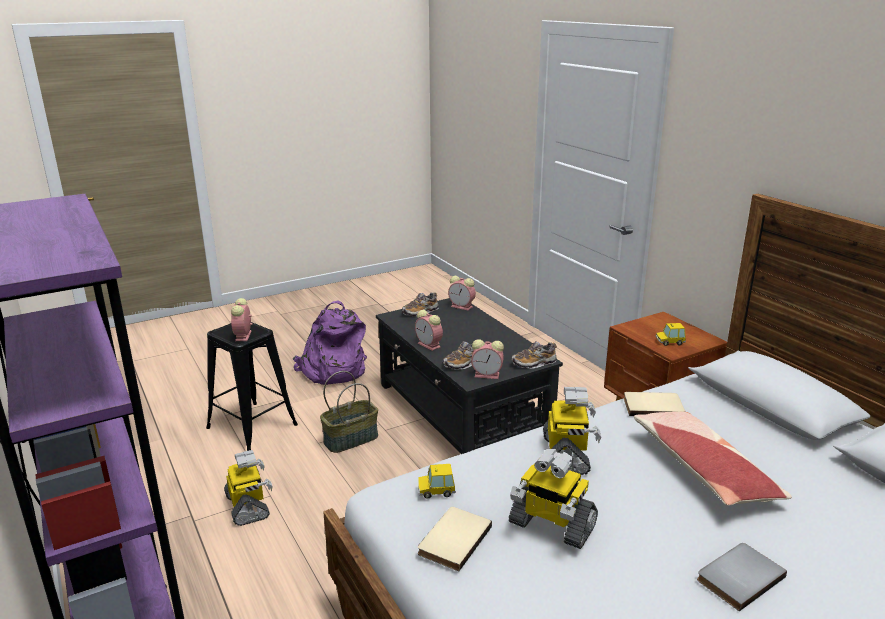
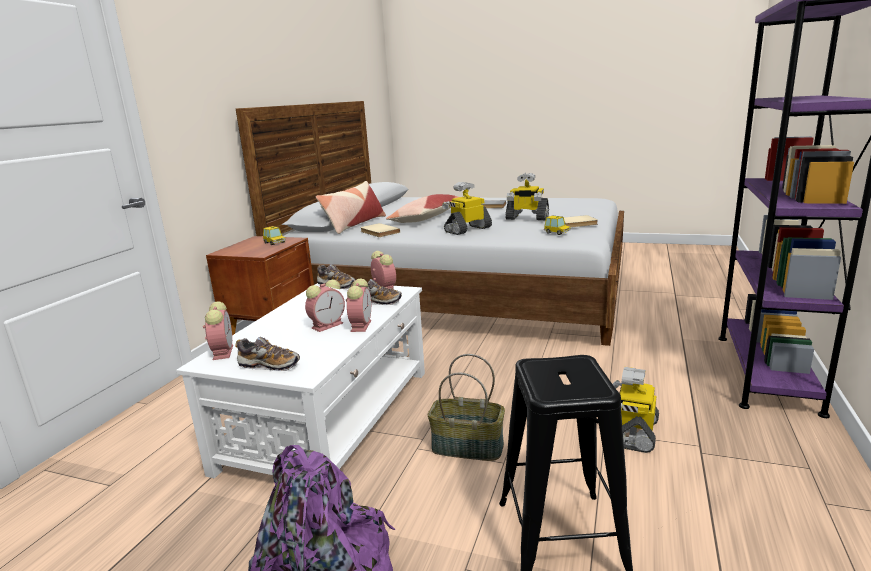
camera: 130 degrees left, 5 degrees down
alarm clock [231,298,253,341] -> alarm clock moved to [305,280,345,332]
black coffee table [376,298,563,454] -> white coffee table [176,283,425,478]
toy robot [509,449,598,549] -> toy robot turned 120 degrees clockwise [505,173,549,220]
none -> pillow [316,181,386,234]

